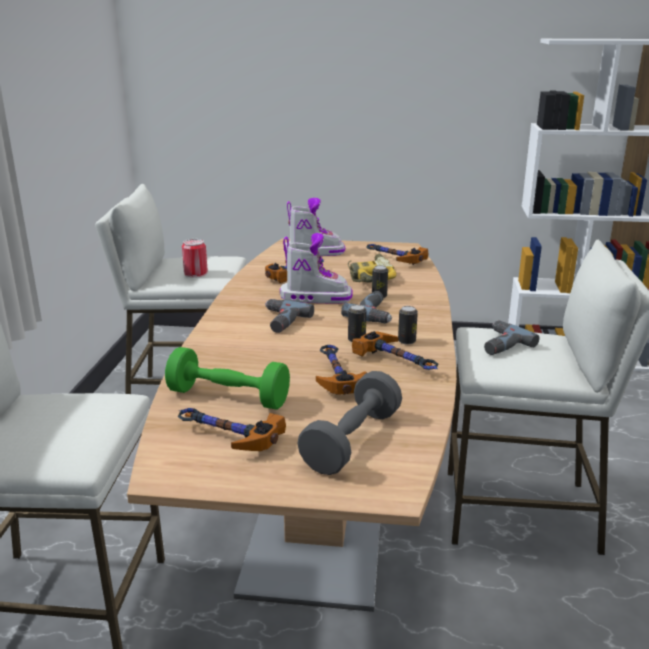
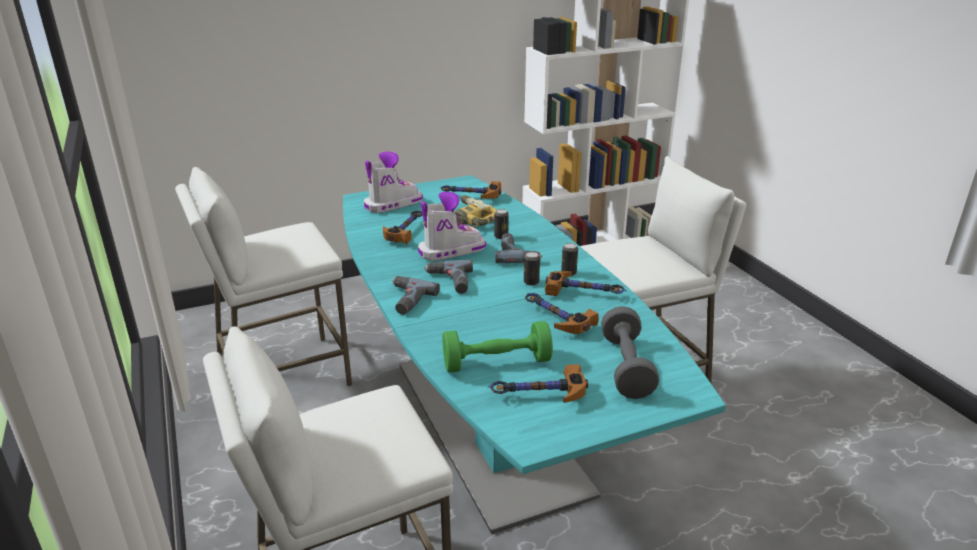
camera: 30 degrees left, 5 degrees up
brown dining table [127,238,457,612] -> turquoise dining table [343,175,726,534]
can [182,239,208,278] -> none
power drill [484,320,540,355] -> power drill moved to [392,276,440,315]

